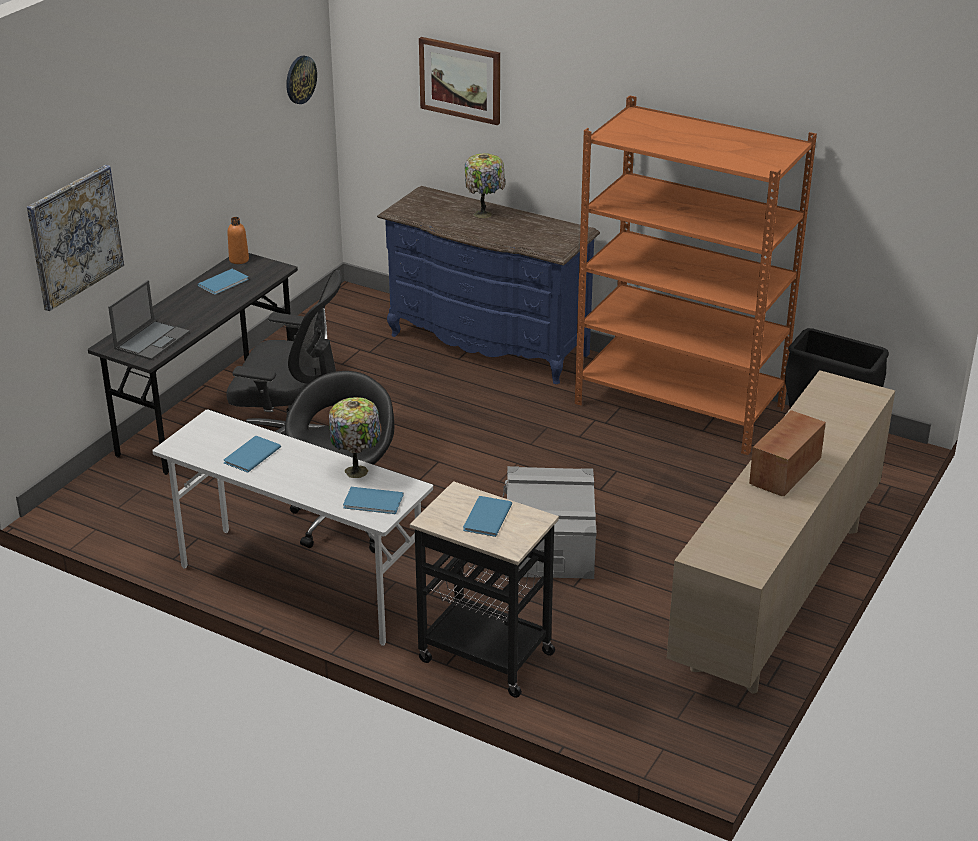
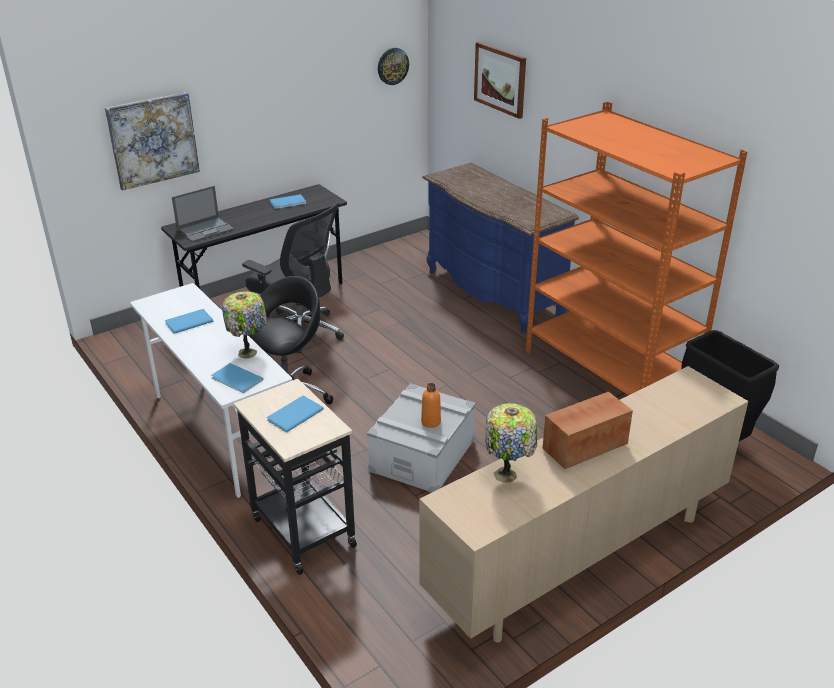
camera: 25 degrees right, 0 degrees up
orange bottle [227,217,249,264] -> orange bottle moved to [421,383,441,428]
table lamp [465,153,505,218] -> table lamp moved to [485,403,537,483]

